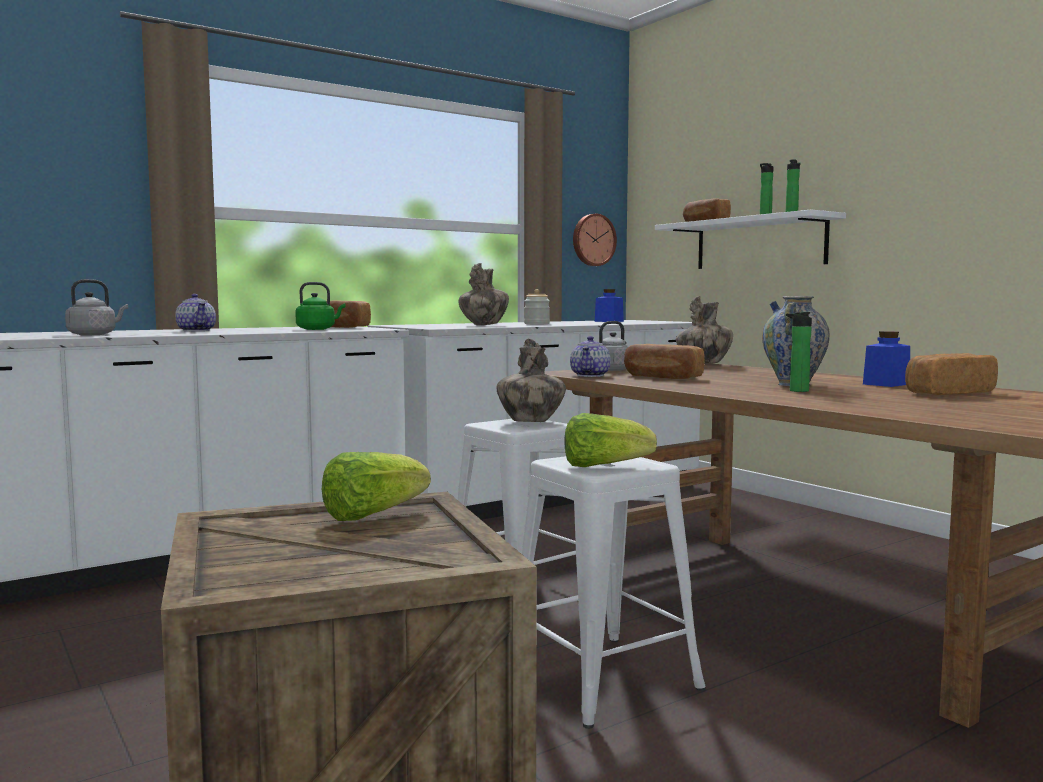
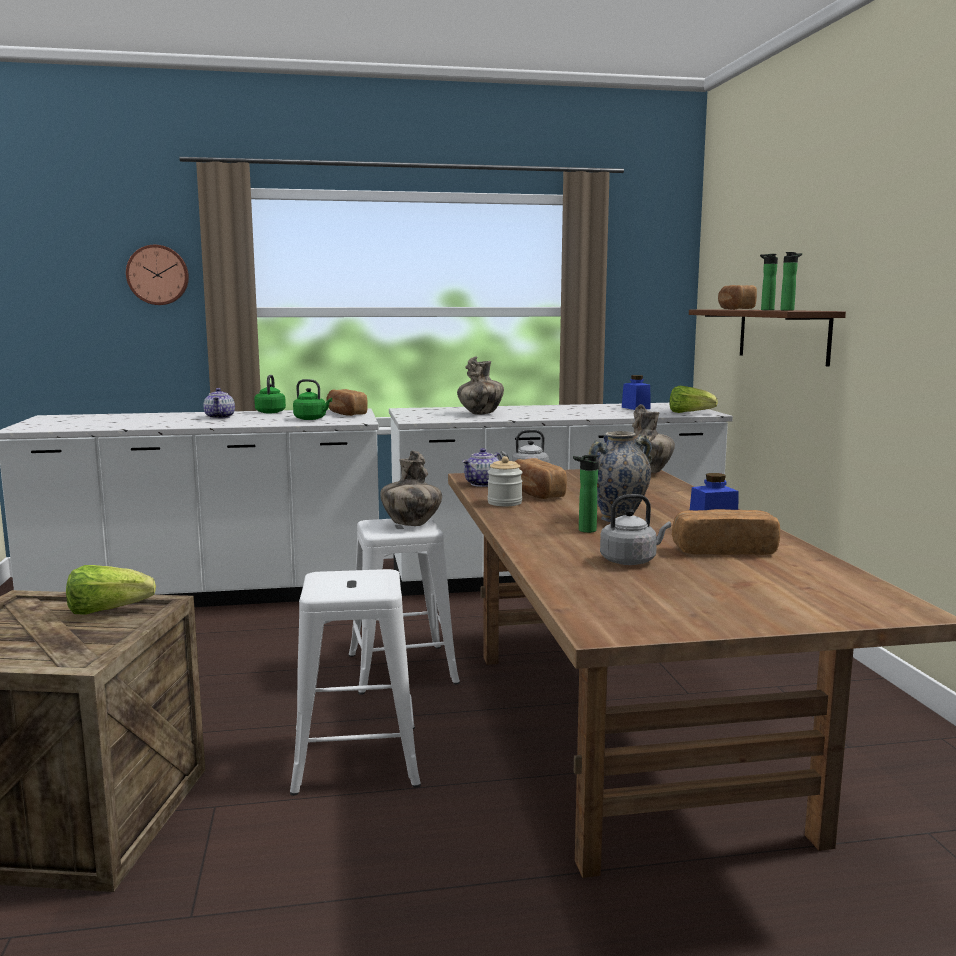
camera: 25 degrees right, 5 degrees up
grey kettle [65,279,128,335] -> grey kettle moved to [600,494,671,565]
jar [524,289,550,324] -> jar moved to [487,456,523,506]
lettuce [564,413,657,467] -> lettuce moved to [670,386,718,413]
wall clock [573,214,617,266] -> wall clock moved to [126,245,189,305]
white shelf [655,209,846,269] -> brown shelf [689,310,846,367]
none -> green kettle [254,375,286,413]

